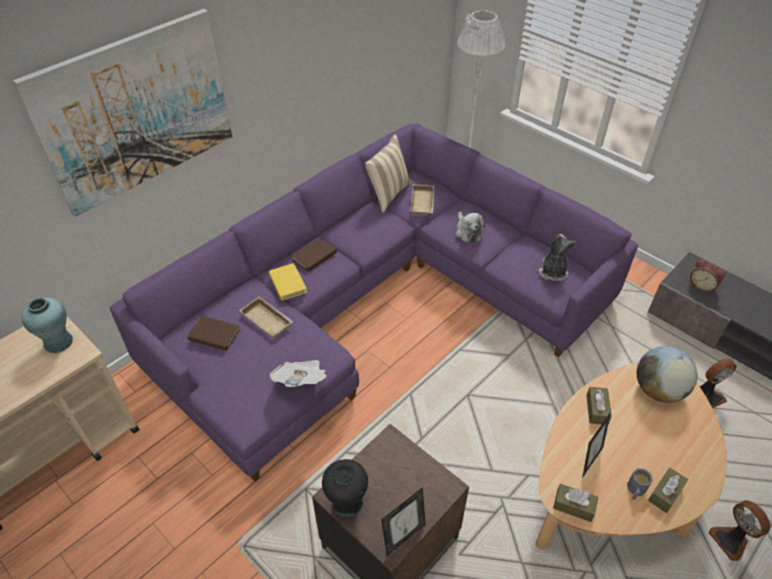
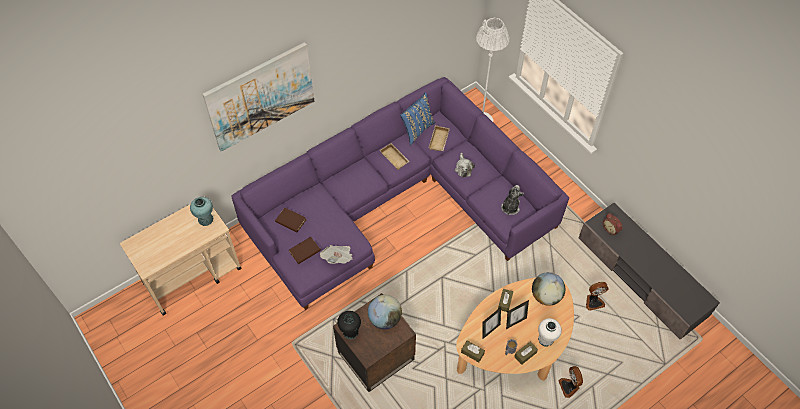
camera: 10 degrees right, 10 degrees up
beige tray [239,297,293,339] -> beige tray moved to [380,143,410,170]
yellow book [269,263,307,301] -> none
brown book [291,237,337,272] -> brown book moved to [289,237,321,264]
beige pillow [365,135,411,213] -> blue pillow [400,93,435,145]
picture frame [381,487,426,556] -> picture frame moved to [506,300,529,329]
none -> globe [368,295,402,329]
none -> white vase [538,318,562,347]

